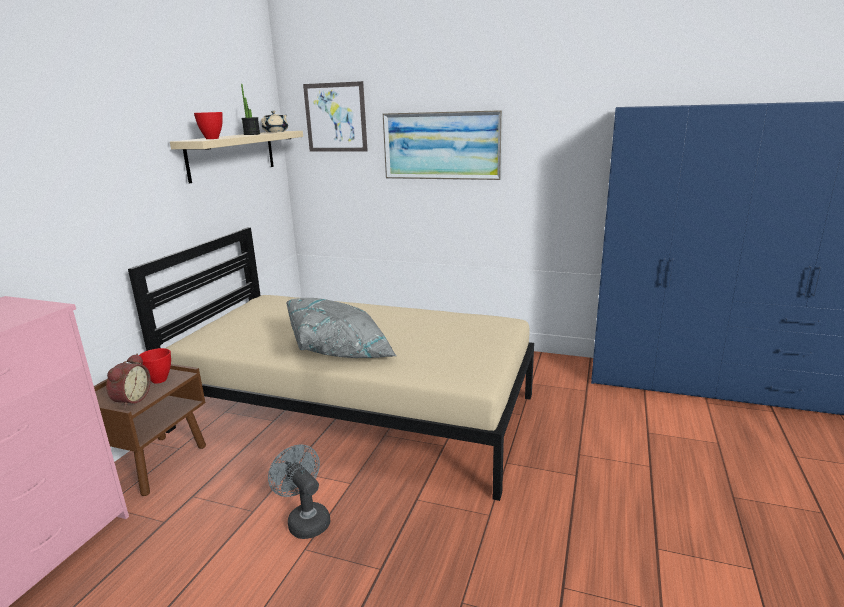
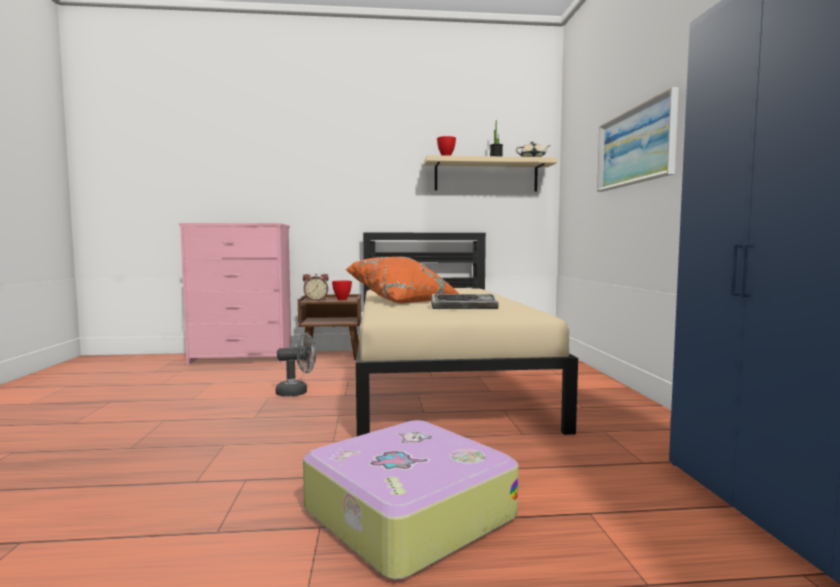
camera: 65 degrees right, 15 degrees down
grey fan [268,444,330,539] -> grey fan turned 45 degrees clockwise [276,333,316,397]
grey pillow [286,298,397,358] -> orange pillow [345,257,460,304]
picture [303,81,368,152] -> none
none -> suitcase [303,420,519,580]
none -> keyboard [431,294,499,309]

